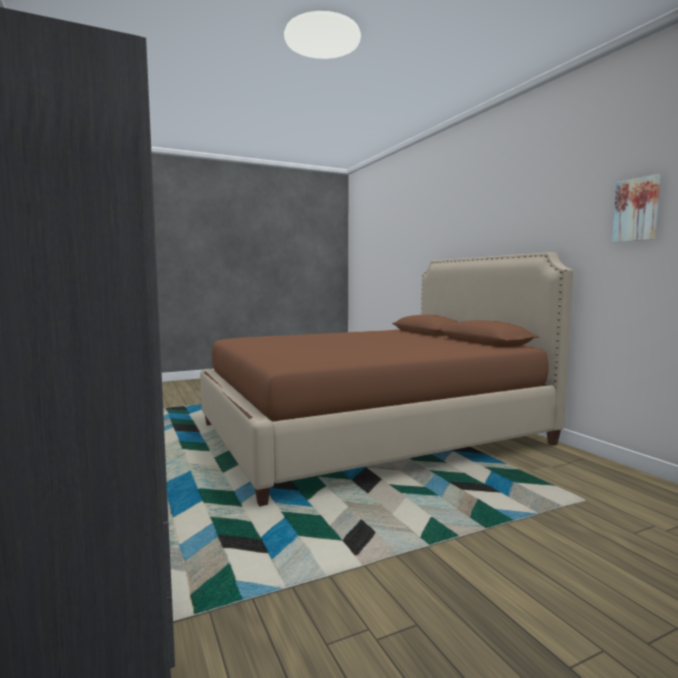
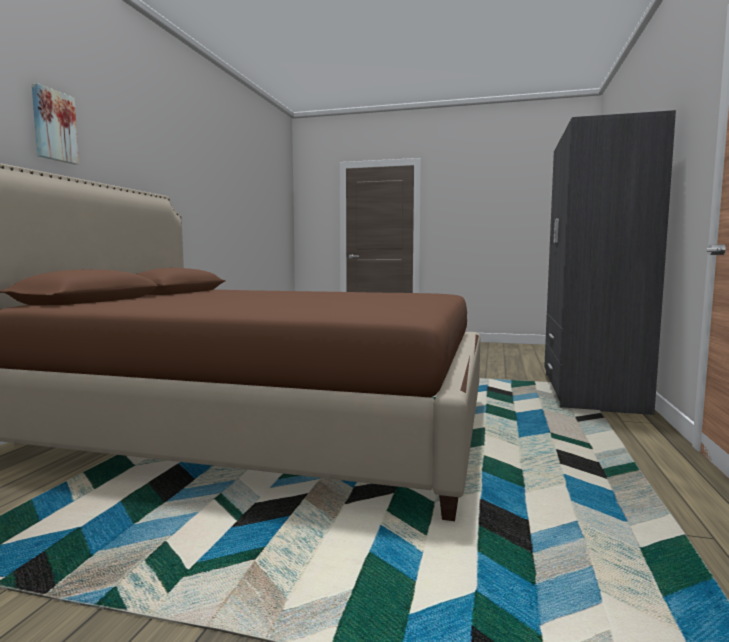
camera: 140 degrees left, 0 degrees up
picture [612,174,661,243] -> picture moved to [32,83,79,165]

